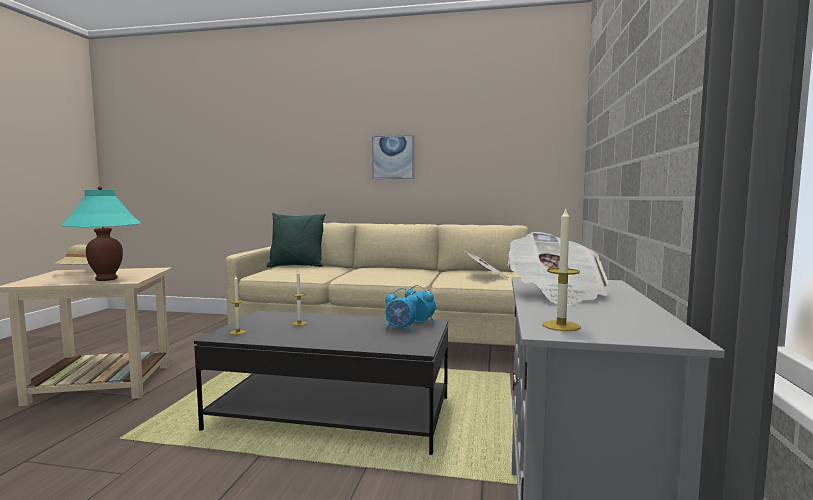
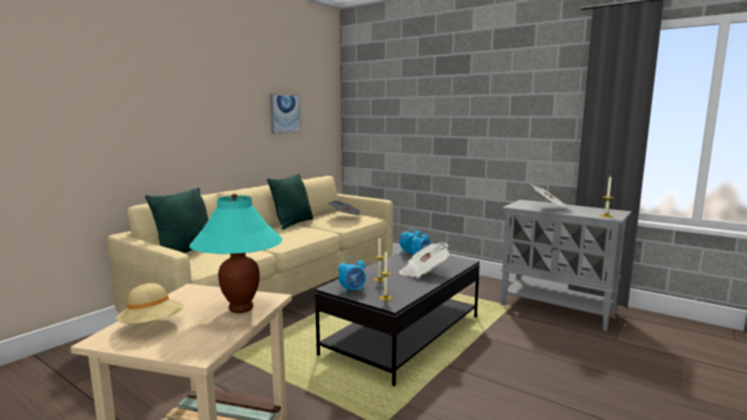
camera: 65 degrees left, 5 degrees up
picture [372,135,414,179] -> picture moved to [270,94,301,134]
none -> green pillow [267,174,314,230]
none -> alarm clock [338,257,366,294]
none -> newspaper [399,243,449,278]

